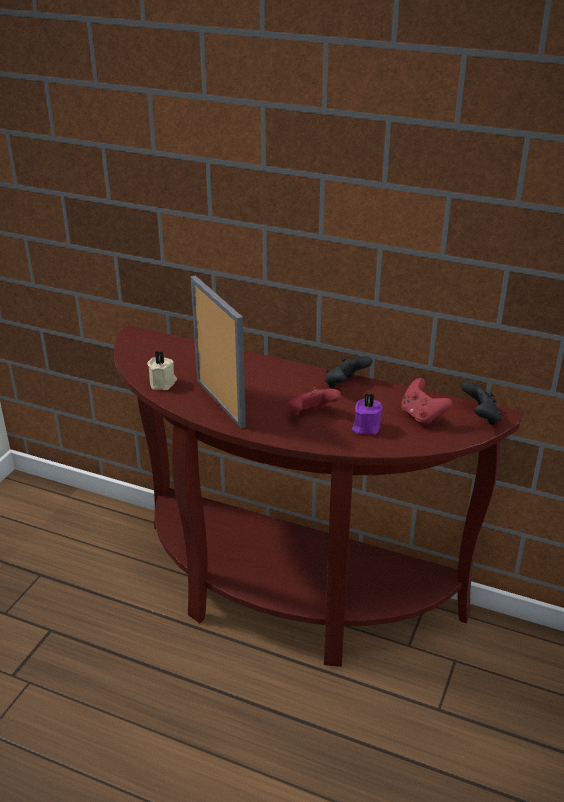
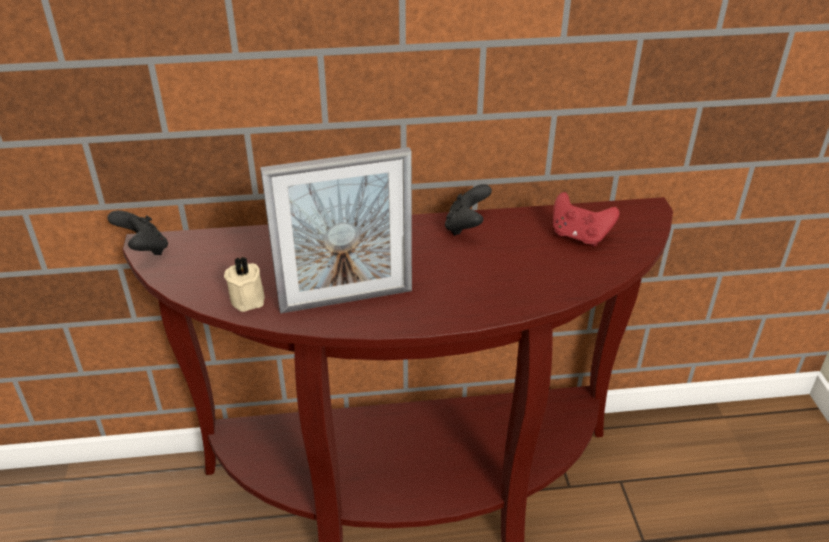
camera: 30 degrees left, 5 degrees up
picture frame [191,275,246,428] -> picture frame turned 135 degrees clockwise [260,147,412,314]
red game controller [288,387,341,415] -> none
purple candle [352,393,383,435] -> none
black game controller [461,381,502,426] -> black game controller moved to [107,210,168,255]

